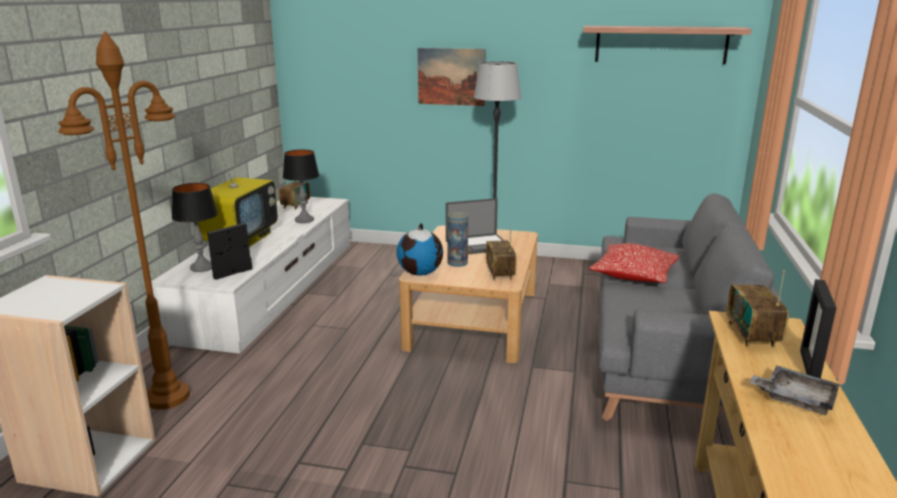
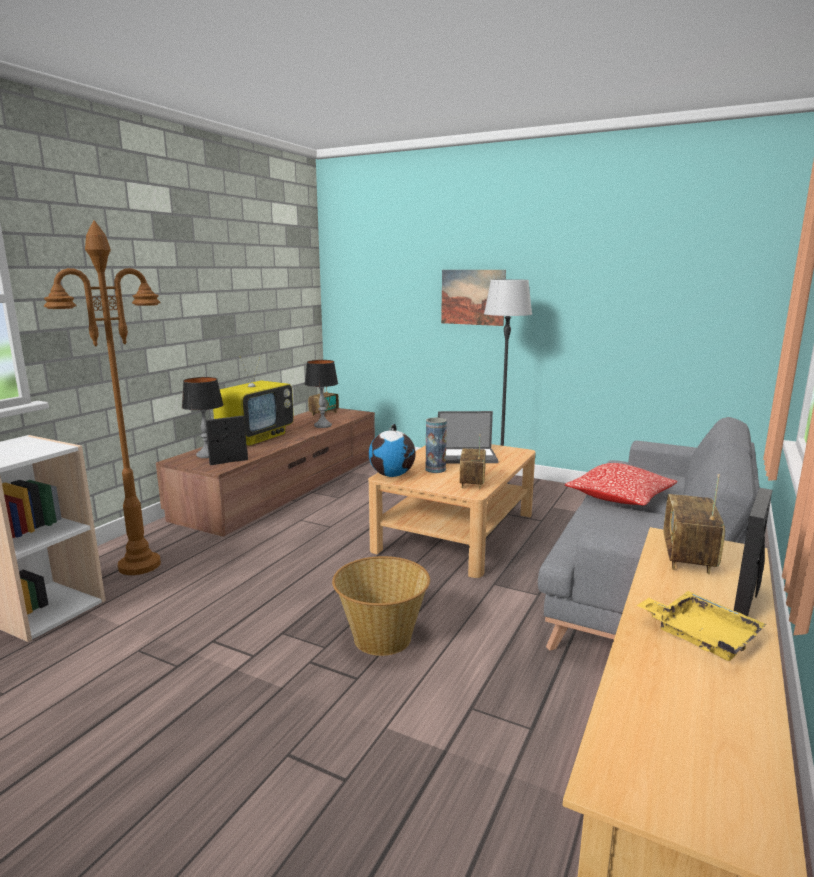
camera: 15 degrees right, 5 degrees down
white tv stand [151,197,350,354] -> brown tv stand [156,408,375,537]
shelf [583,26,752,64] -> none
grey tray [749,365,839,415] -> yellow tray [637,591,767,661]
none -> basket [332,556,430,656]

